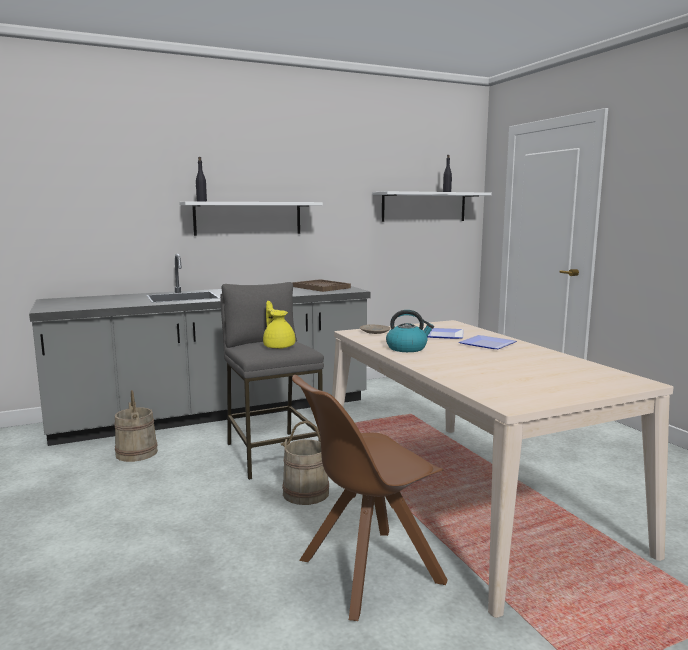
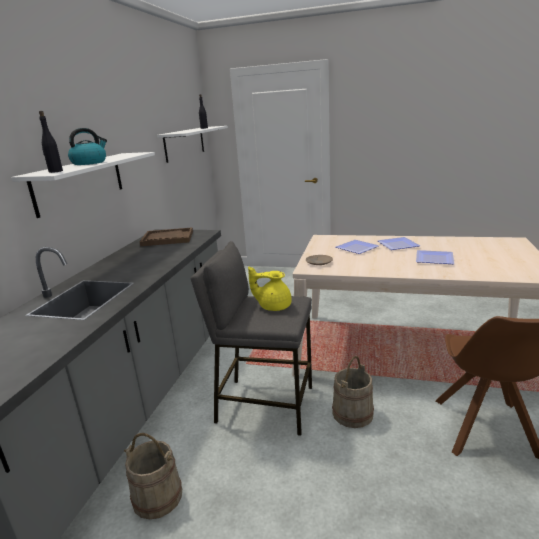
camera: 50 degrees left, 10 degrees up
kettle [386,310,434,352] -> kettle moved to [68,128,107,165]
none -> plate [416,250,454,264]

